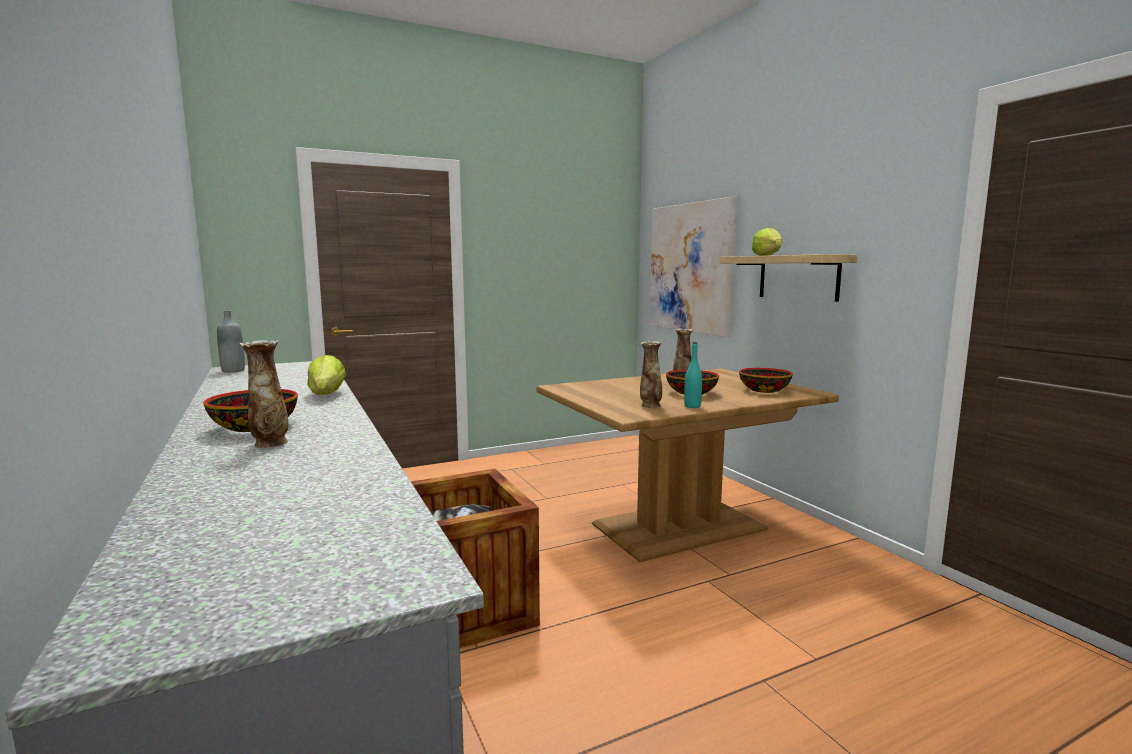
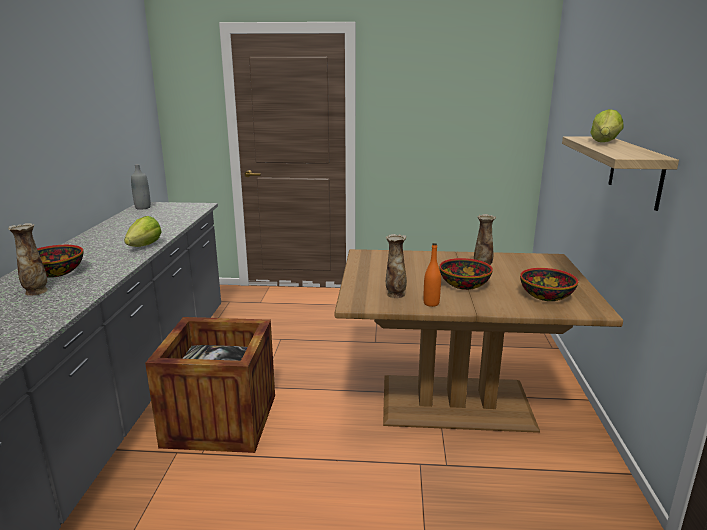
camera: 30 degrees right, 10 degrees up
picture [650,196,737,337] -> none
turquoise bottle [684,342,702,408] -> orange bottle [423,243,441,307]

